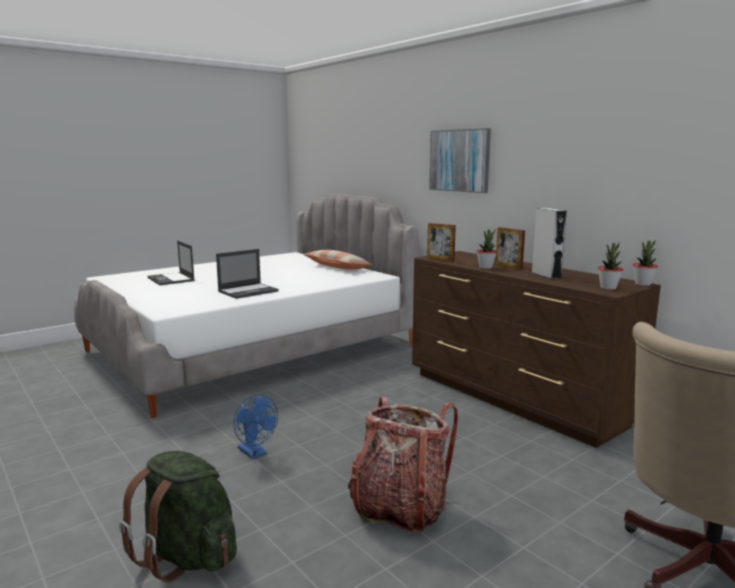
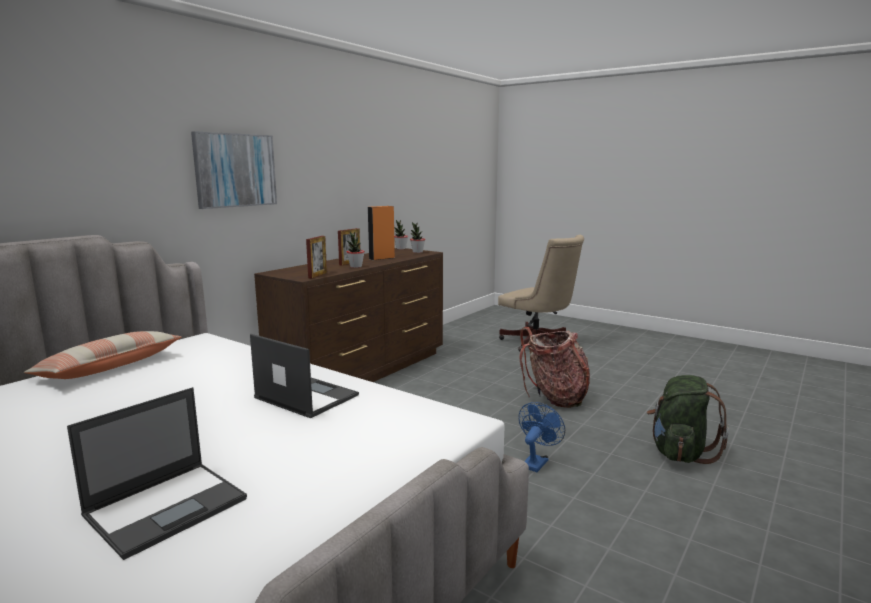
camera: 105 degrees left, 0 degrees up
grey speaker [532,208,567,279] -> orange speaker [368,206,395,260]

